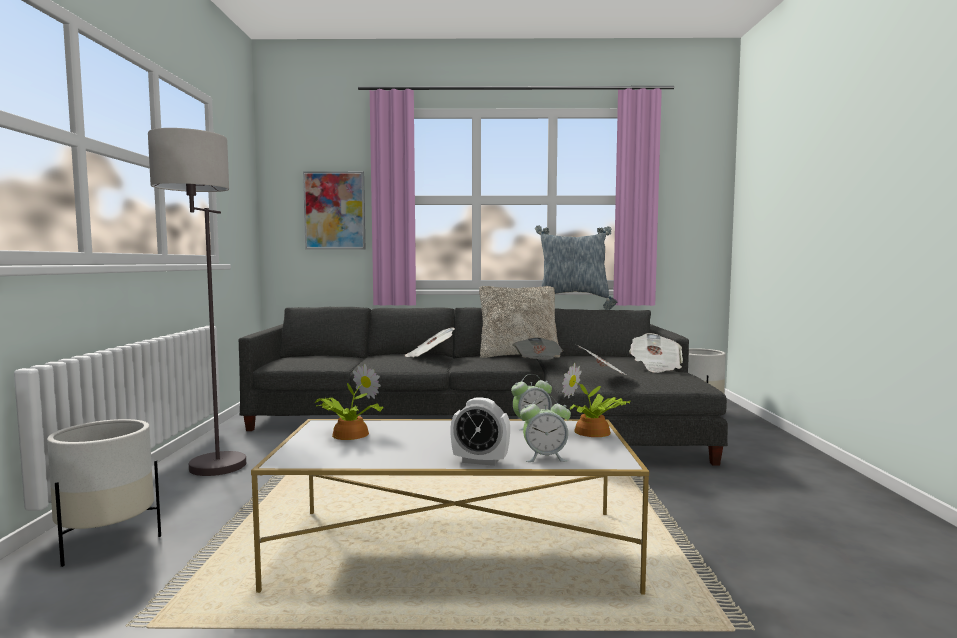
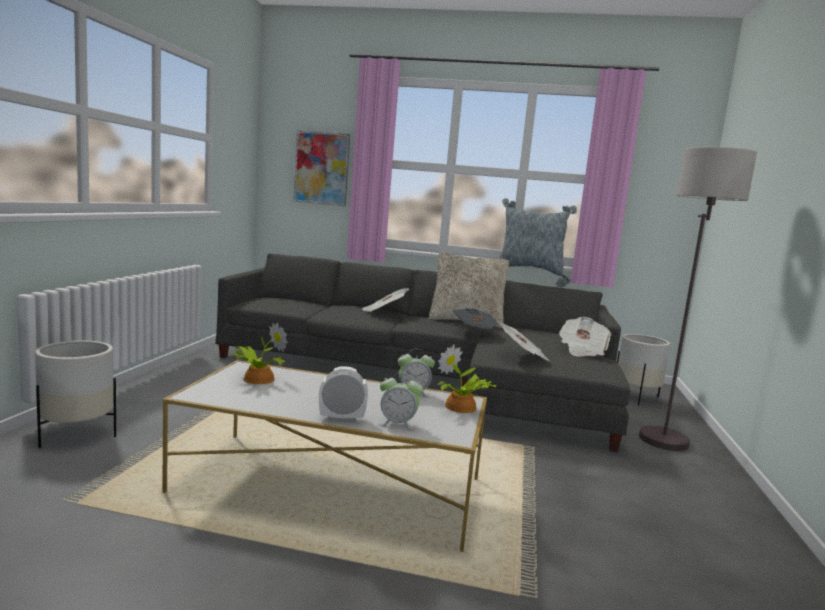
camera: 10 degrees right, 5 degrees up
grey floor lamp [148,128,246,476] -> grey floor lamp moved to [639,147,757,451]
alarm clock [450,398,510,466] -> alarm clock turned 150 degrees clockwise [319,366,368,423]

